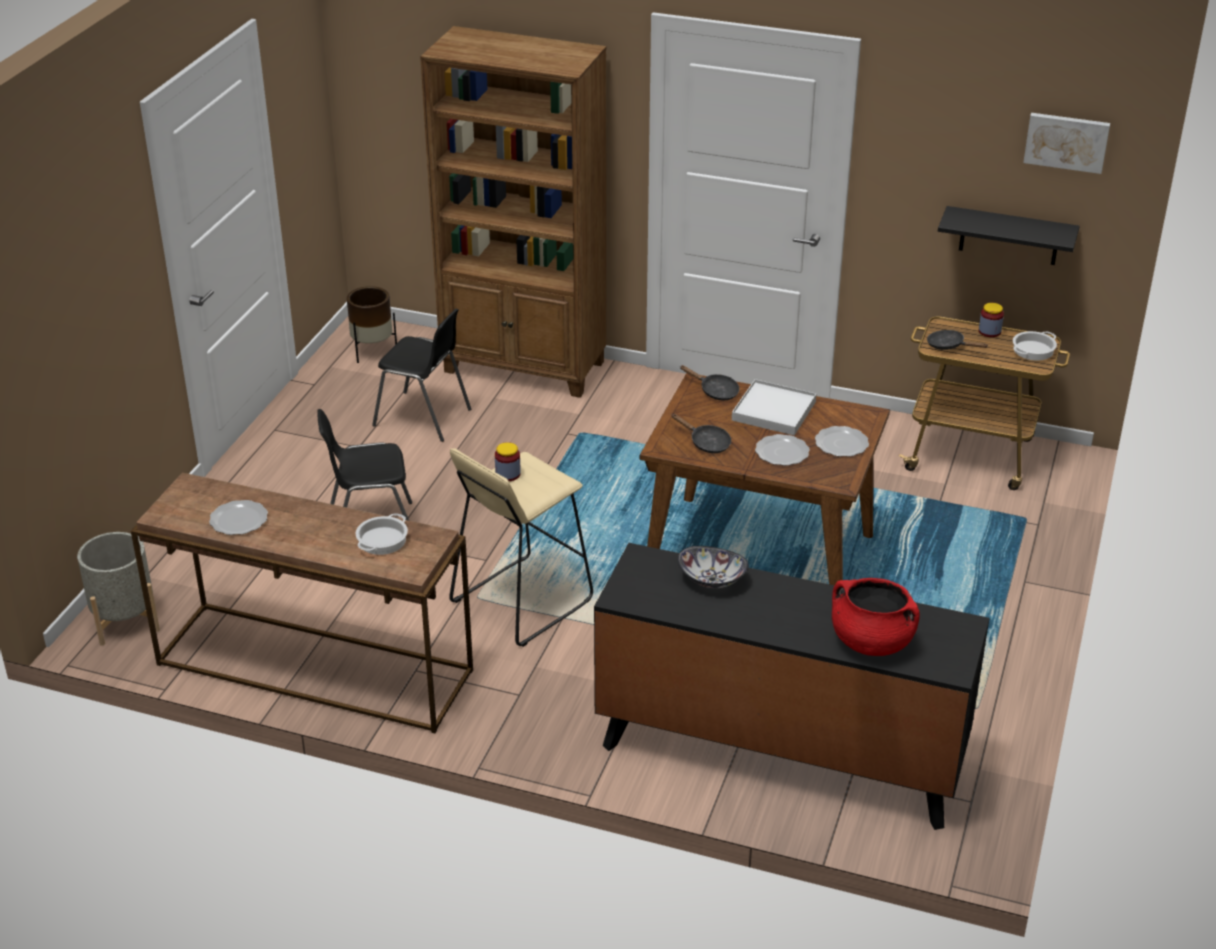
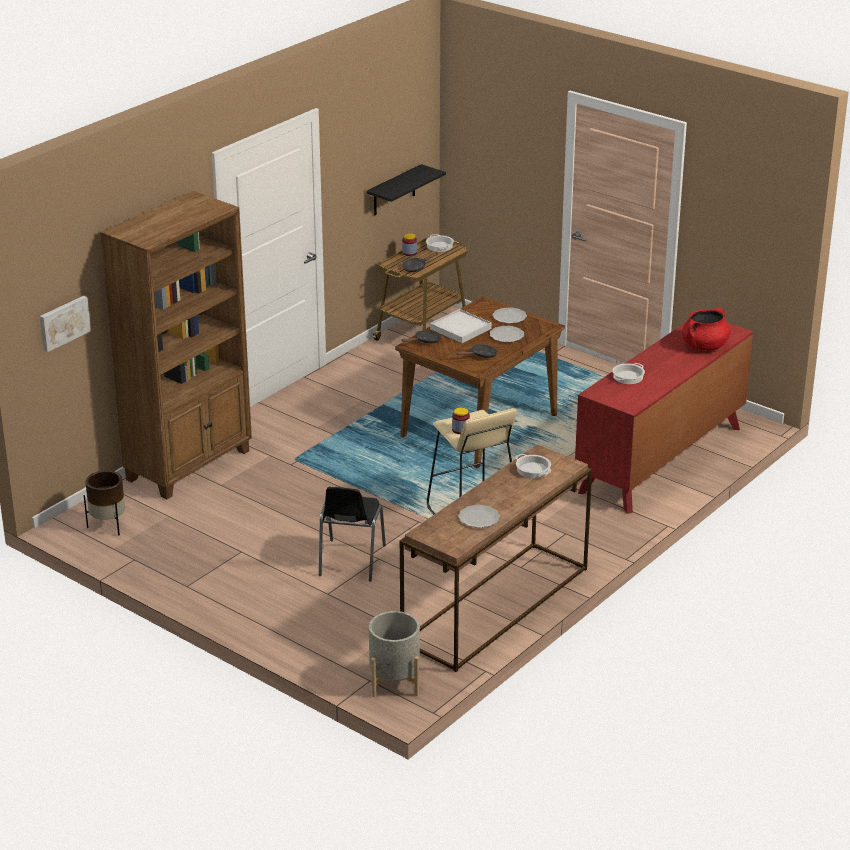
camera: 70 degrees left, 5 degrees down
black chair [372,308,471,442] -> none
black dresser [594,543,990,830] -> red dresser [575,323,753,514]
bowl [678,546,749,588] -> cooking pot [612,363,645,384]
picture [1023,113,1110,174] -> picture moved to [40,296,91,352]

